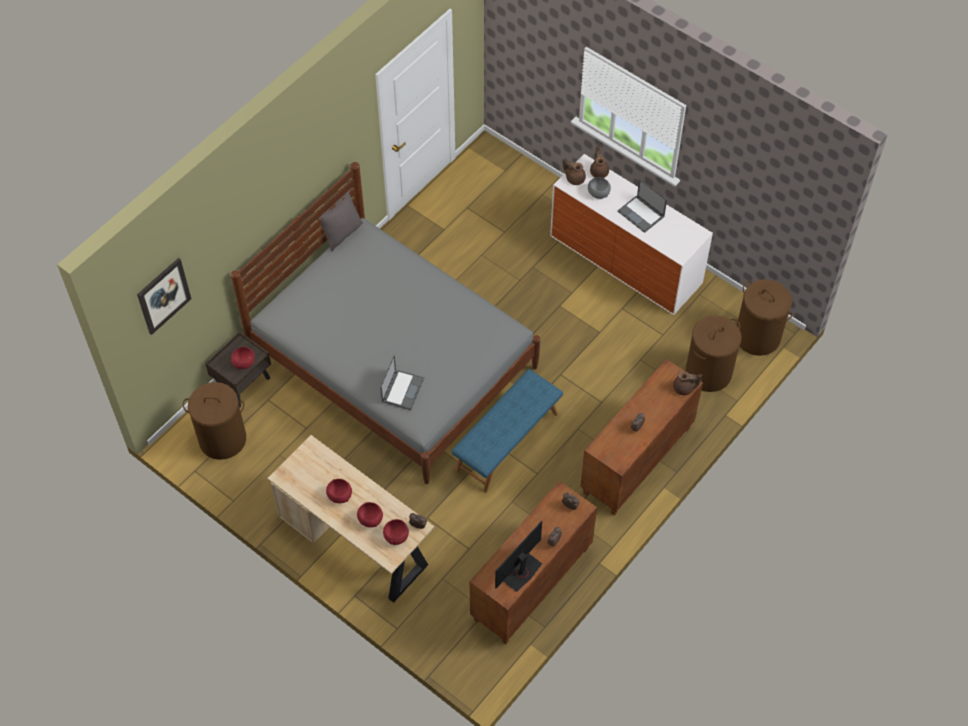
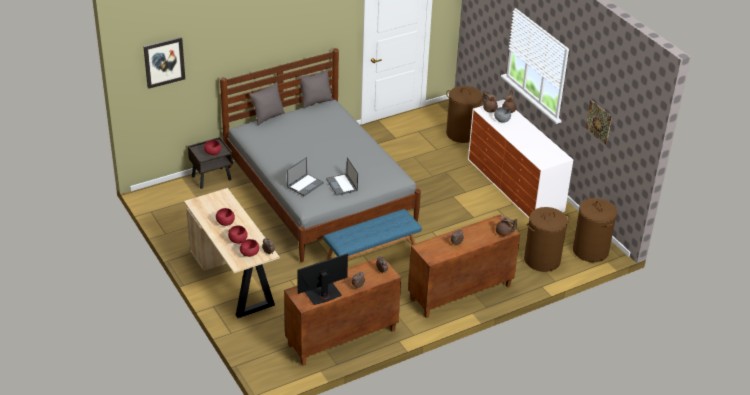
camera: 20 degrees right, 20 degrees down
brown laundry basket [183,382,246,460] -> brown laundry basket moved to [446,86,483,143]
laptop [618,179,667,233] -> laptop moved to [326,157,358,196]
none -> grey pillow [249,83,285,126]
none -> picture [585,100,612,145]

